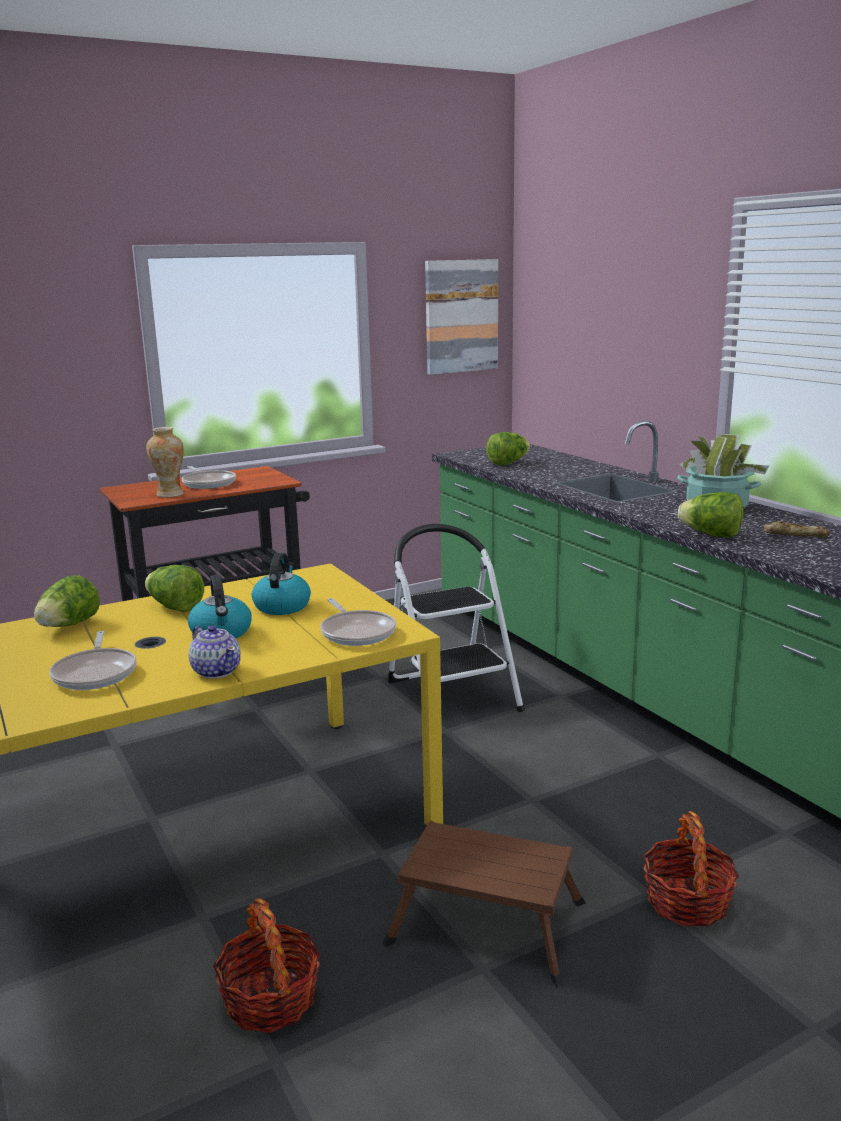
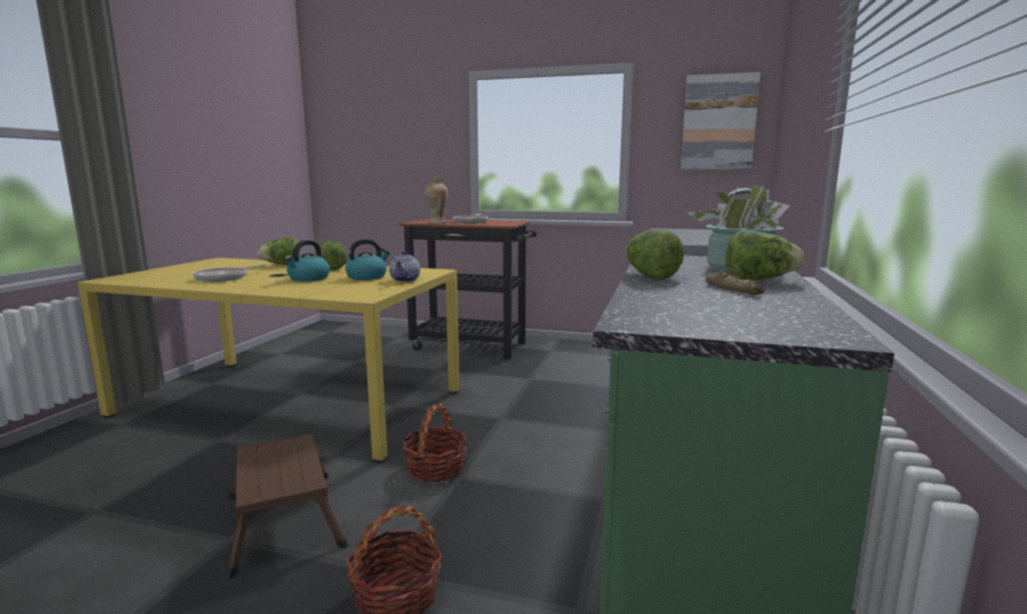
camera: 45 degrees right, 5 degrees down
teapot [189,625,241,679] -> teapot moved to [389,251,420,282]
basket [213,898,321,1033] -> basket moved to [402,403,468,482]
frying pan [320,598,396,646] -> none
step ladder [388,524,525,712] -> none
lettuce [486,432,530,465] -> lettuce moved to [726,231,804,281]

